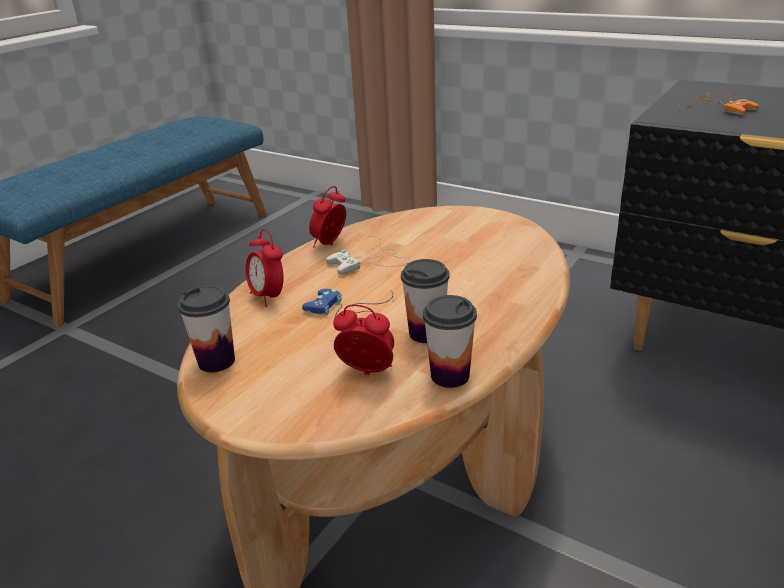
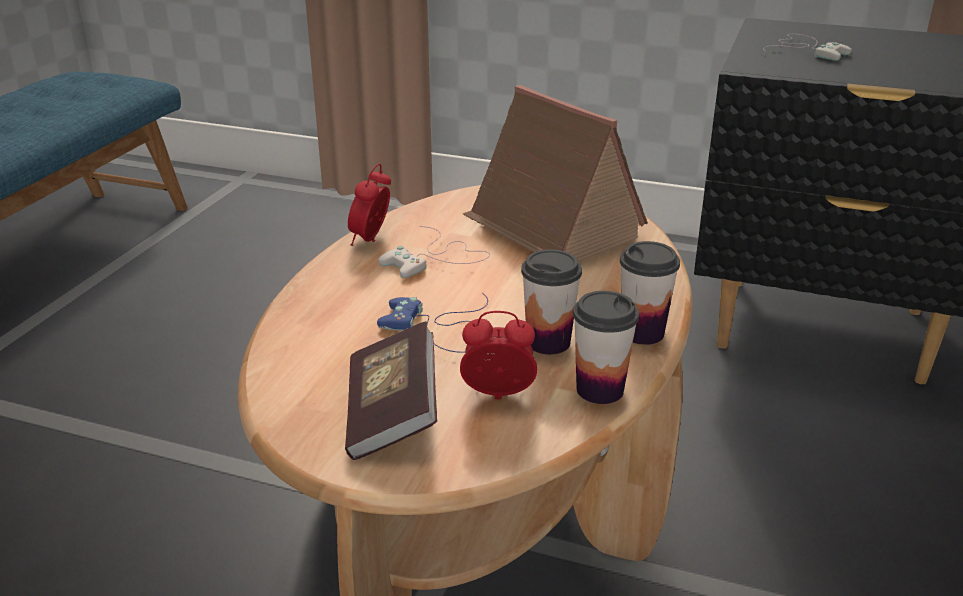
camera: 15 degrees left, 0 degrees up
cup [178,285,235,372] -> cup moved to [620,241,680,345]
alarm clock [246,229,284,307] -> none
orange game controller [679,92,759,115] -> white game controller [763,34,852,61]
none -> book [345,321,437,460]
none -> toy house [463,85,648,262]

